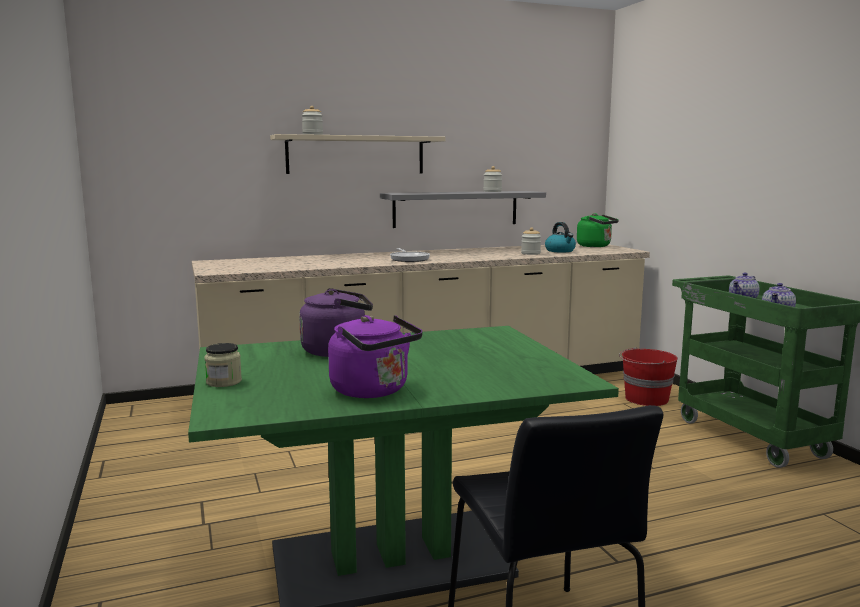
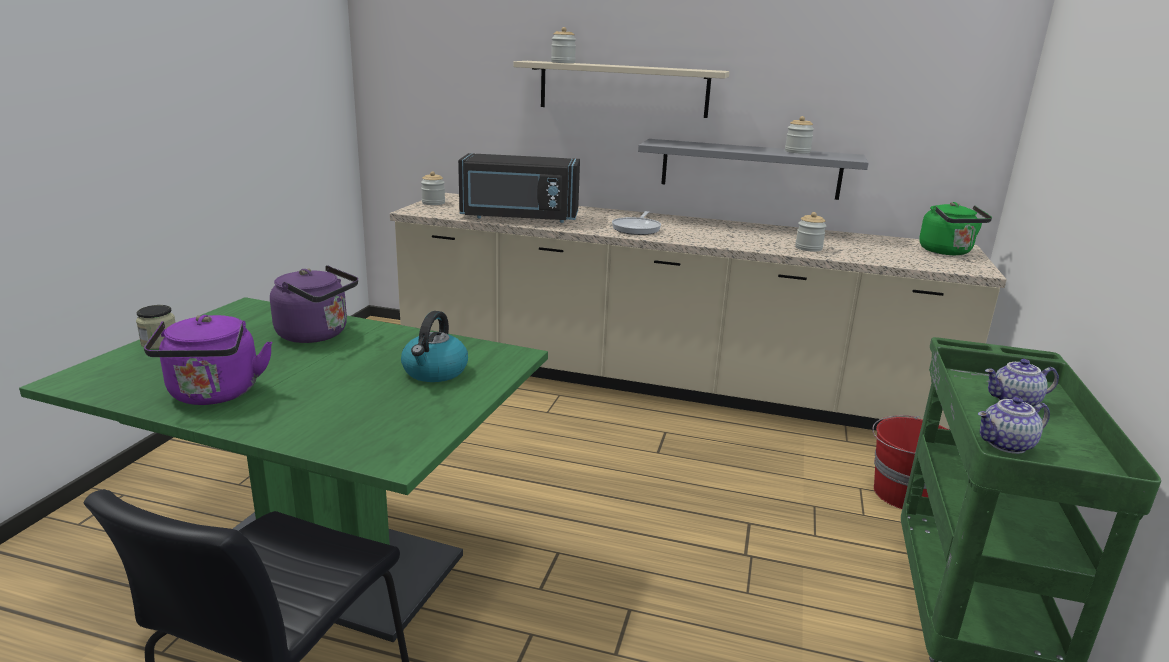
camera: 35 degrees right, 10 degrees up
kettle [545,222,576,252] -> kettle moved to [401,311,468,382]
none -> jar [421,171,445,205]
none -> black microwave [458,153,580,223]

